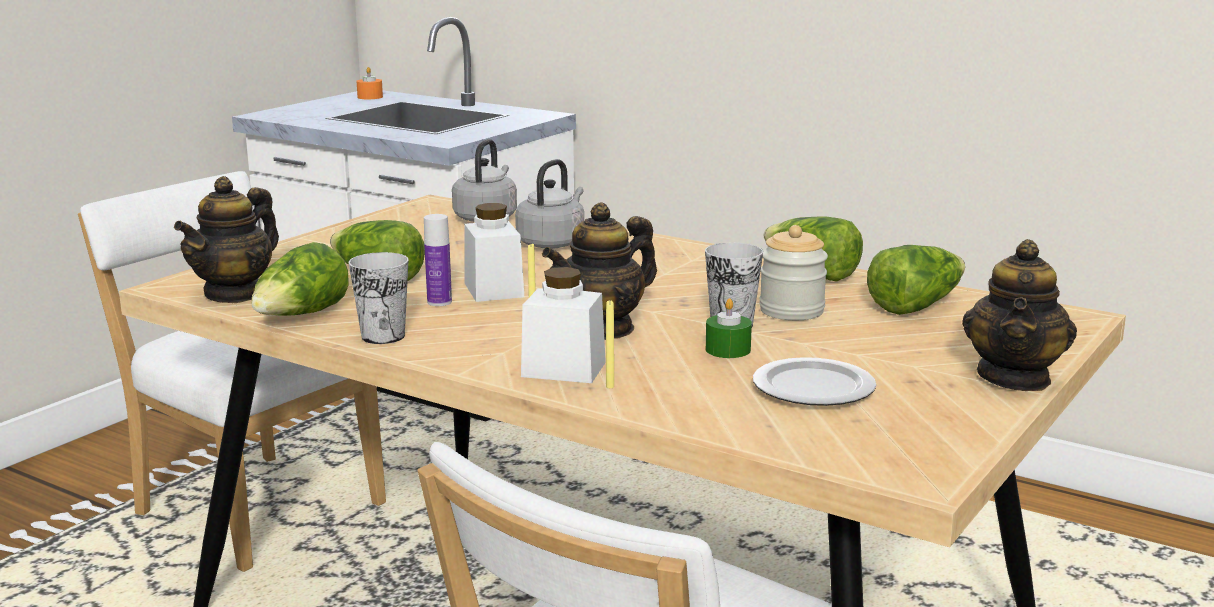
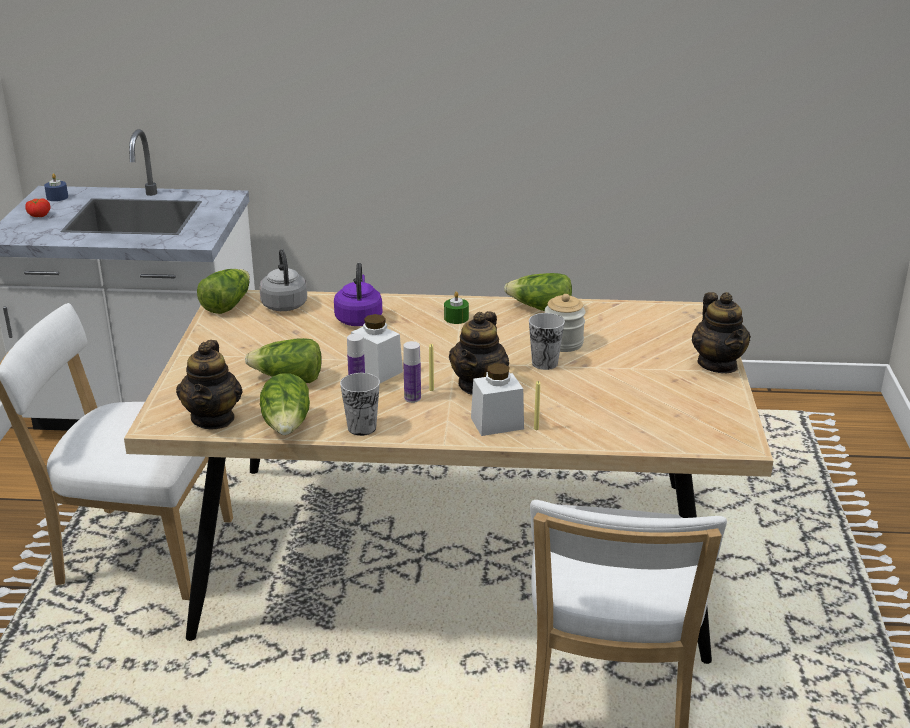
camera: 30 degrees left, 10 degrees up
orange candle [357,67,383,99] -> blue candle [44,173,68,201]
grey kettle [515,159,584,249] -> purple kettle [334,263,382,326]
green candle [706,298,752,358] -> green candle moved to [444,291,469,324]
plate [753,357,876,406] -> none
lettuce [867,245,965,315] -> lettuce moved to [197,269,250,314]
none -> tomato [25,198,51,217]
none -> bottle [403,341,421,403]

